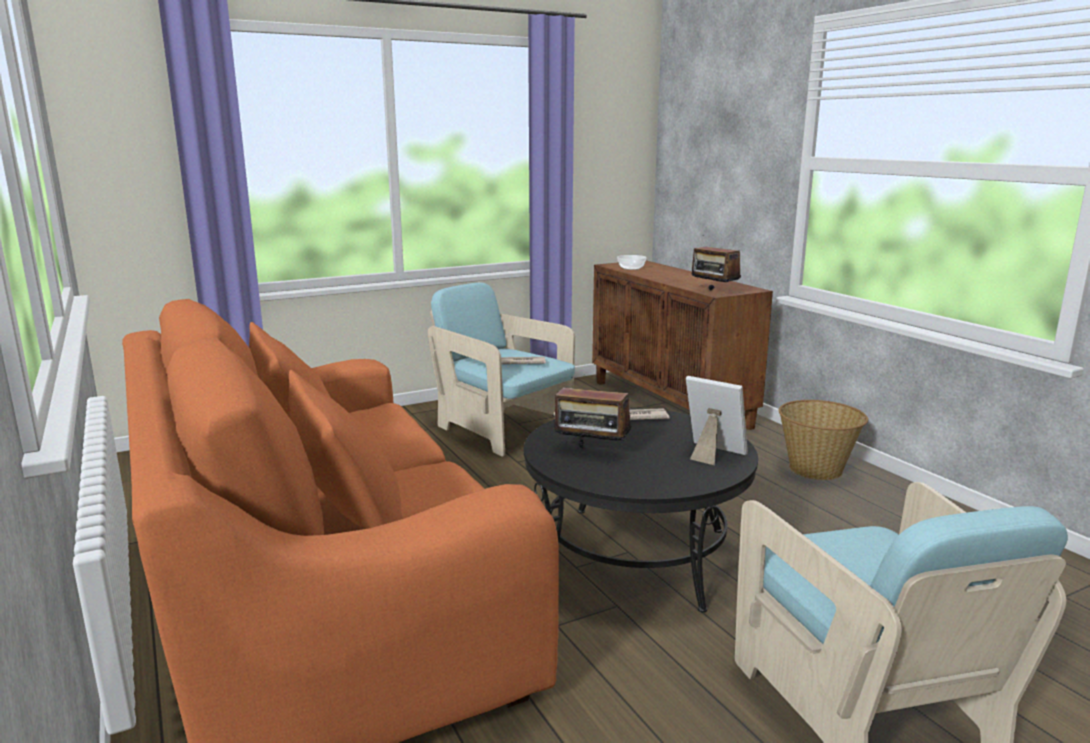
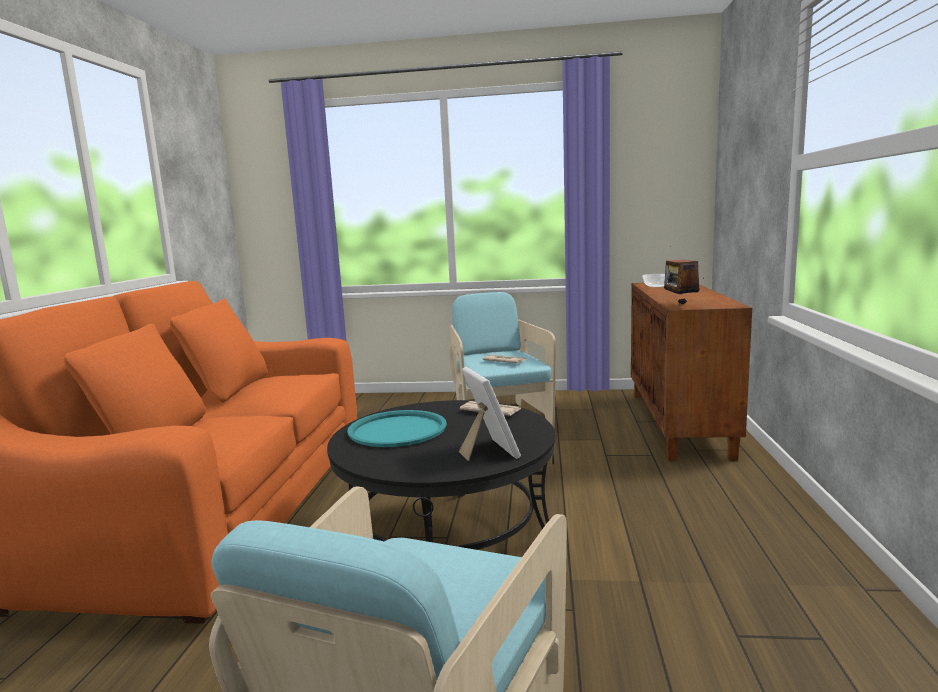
camera: 35 degrees right, 5 degrees down
radio [554,377,631,448] -> turquoise tray [347,410,447,447]
basket [779,400,868,480] -> none

